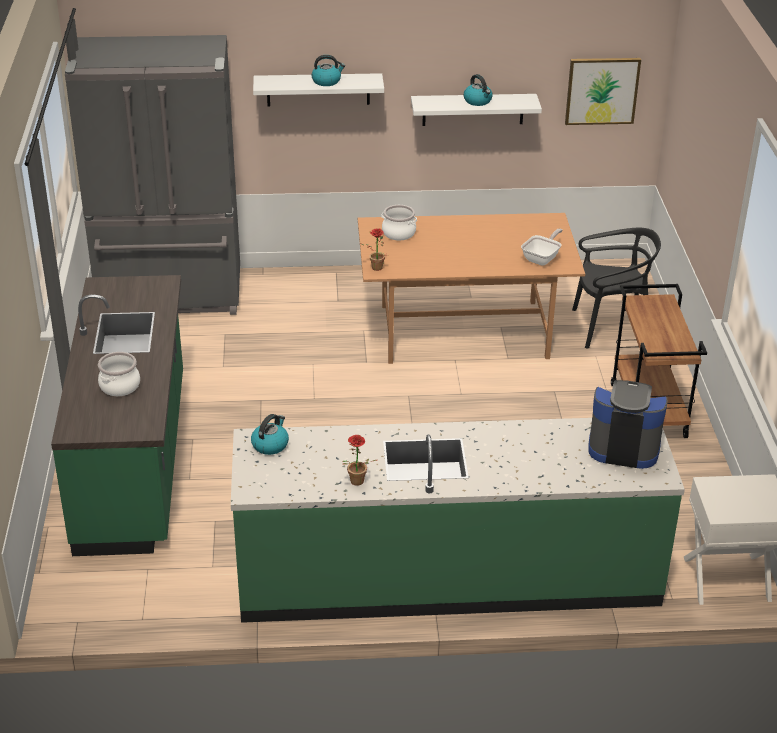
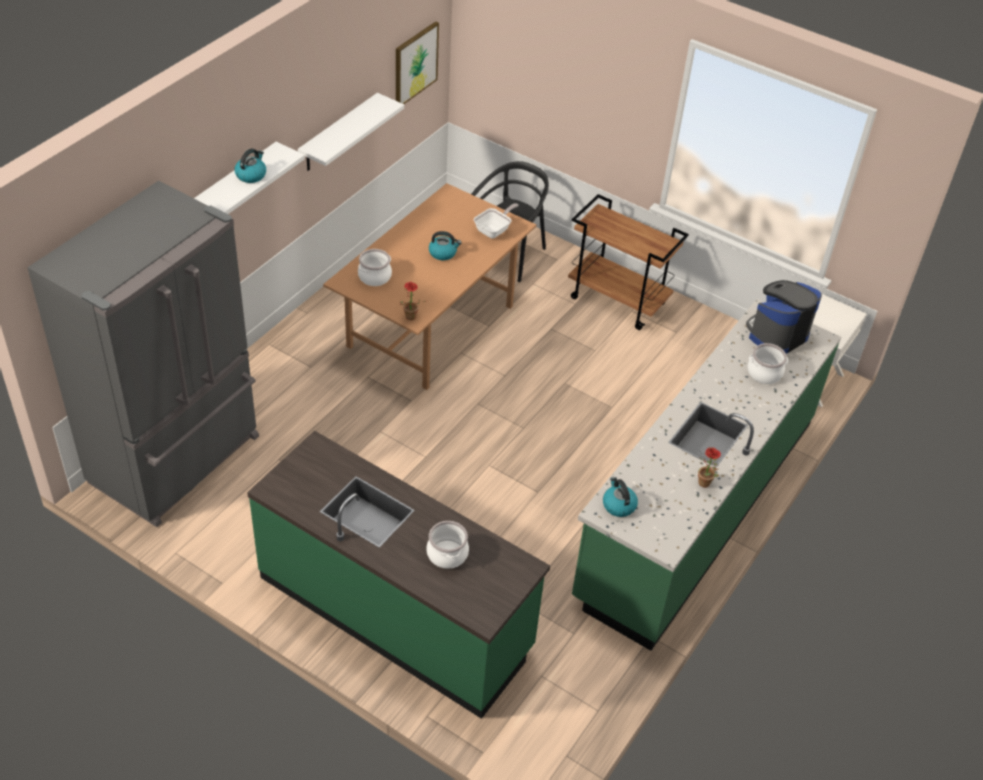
camera: 55 degrees left, 10 degrees up
kettle [464,74,493,106] -> kettle moved to [429,231,462,260]
frying pan [521,229,563,266] -> frying pan turned 60 degrees clockwise [474,203,519,238]
none -> cooking pot [748,343,788,384]

